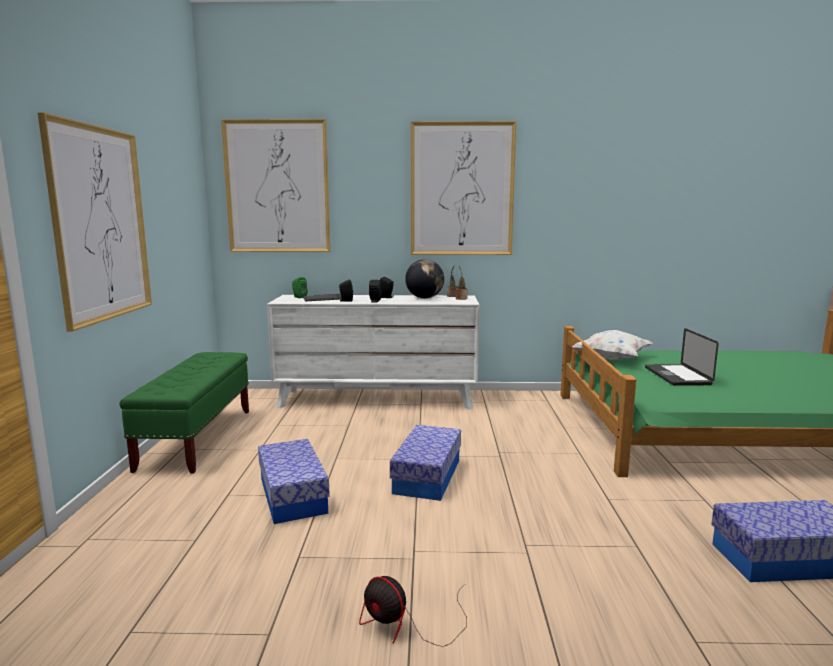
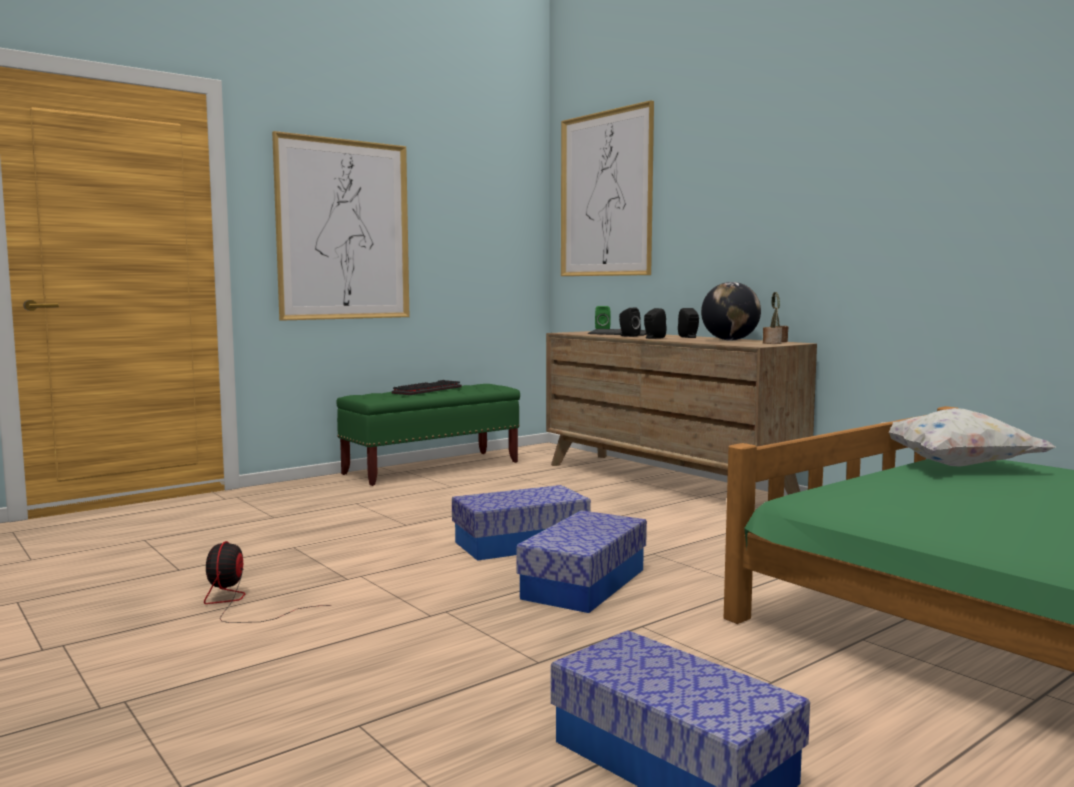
camera: 50 degrees right, 5 degrees down
storage box [258,439,330,524] -> storage box moved to [516,510,647,613]
white dresser [267,295,480,410] -> brown dresser [546,331,817,495]
picture [411,121,517,255] -> none
laptop [645,328,719,386] -> none
none -> keyboard [392,380,461,395]

